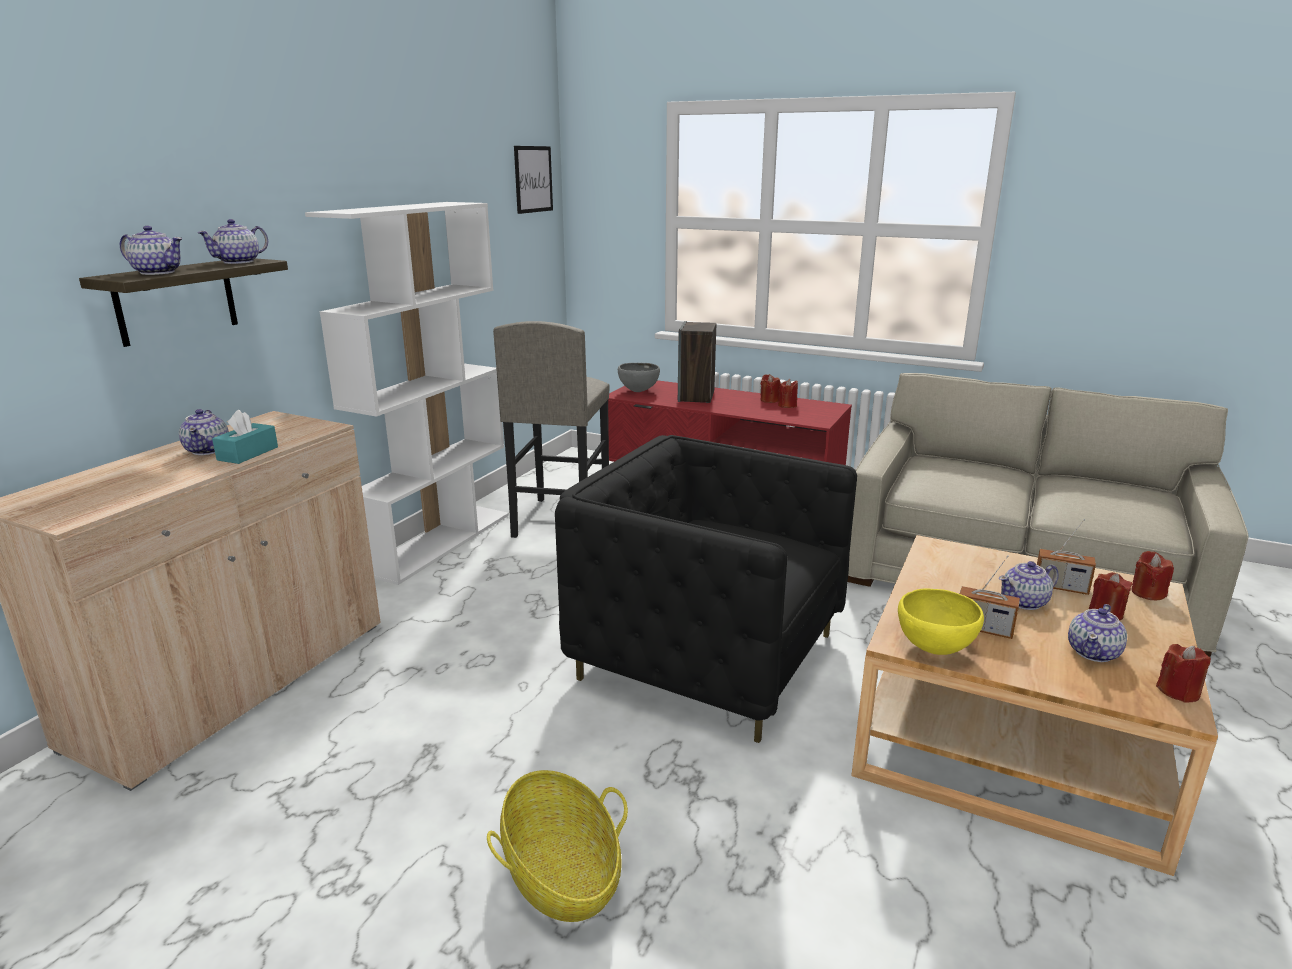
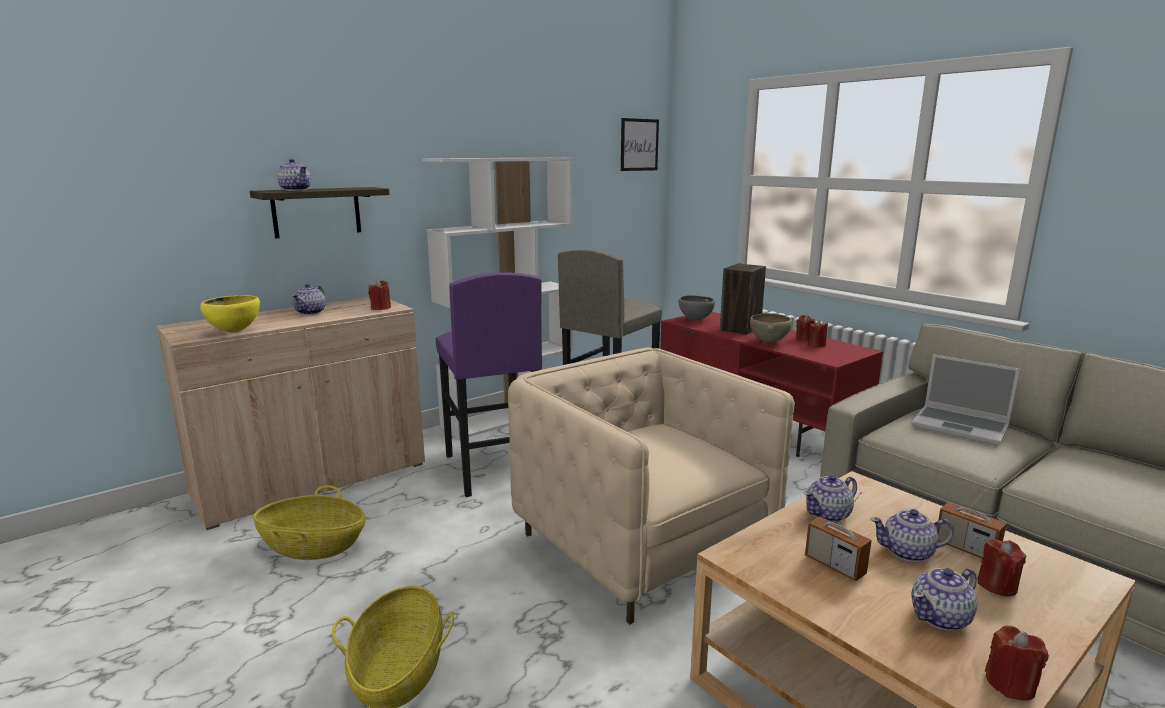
camera: 25 degrees right, 5 degrees down
teapot [197,219,268,264] -> teapot moved to [804,475,857,522]
turquoise tissue box [212,410,278,464] -> none
black armchair [555,435,857,743] -> beige armchair [508,348,795,625]
yellow bowl [898,588,984,655] -> yellow bowl moved to [200,295,260,333]
red candle [1131,551,1174,600] -> red candle moved to [368,280,391,310]
none -> basket [254,486,366,560]
none -> purple stool [436,272,542,497]
none -> brown bowl [750,313,792,343]
none -> laptop [912,355,1020,446]

